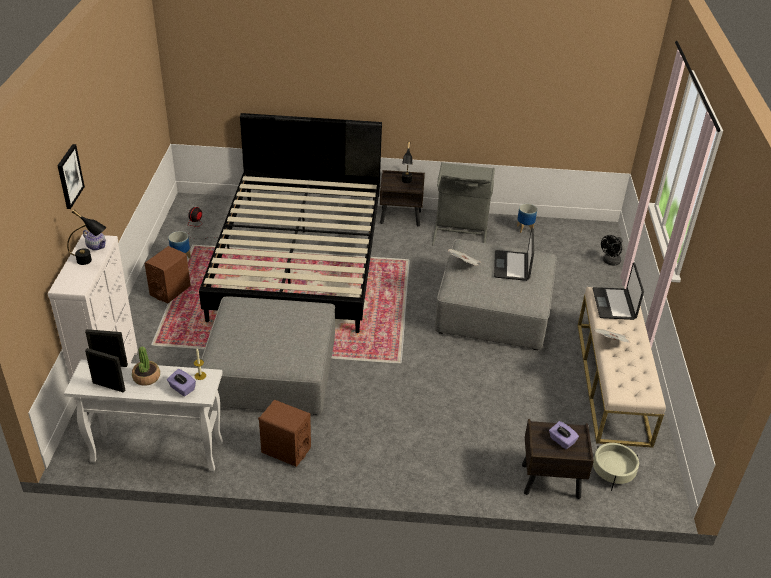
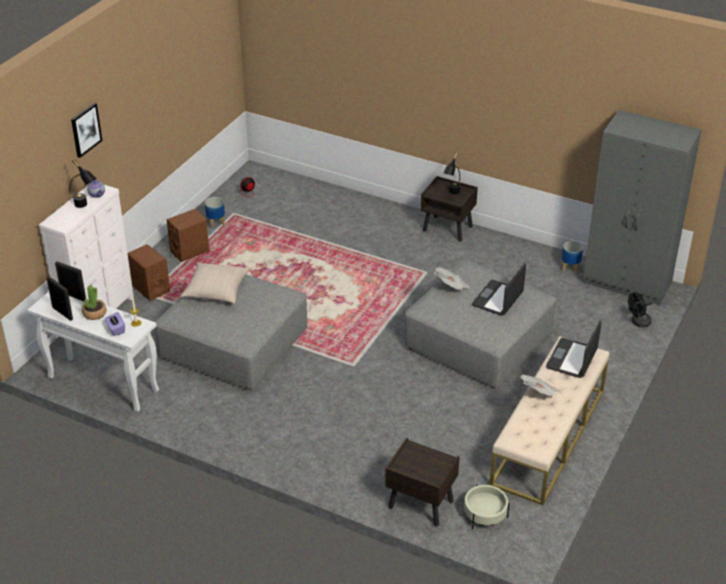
camera: 25 degrees right, 0 degrees up
black bed [199,113,382,333] -> none
brown speaker [258,400,311,467] -> brown speaker moved to [128,244,170,301]
grey laundry basket [432,162,495,245] -> none
purple tissue box [549,421,579,449] -> none
none -> beige pillow [181,262,249,303]
none -> grey wardrobe [583,110,702,306]

